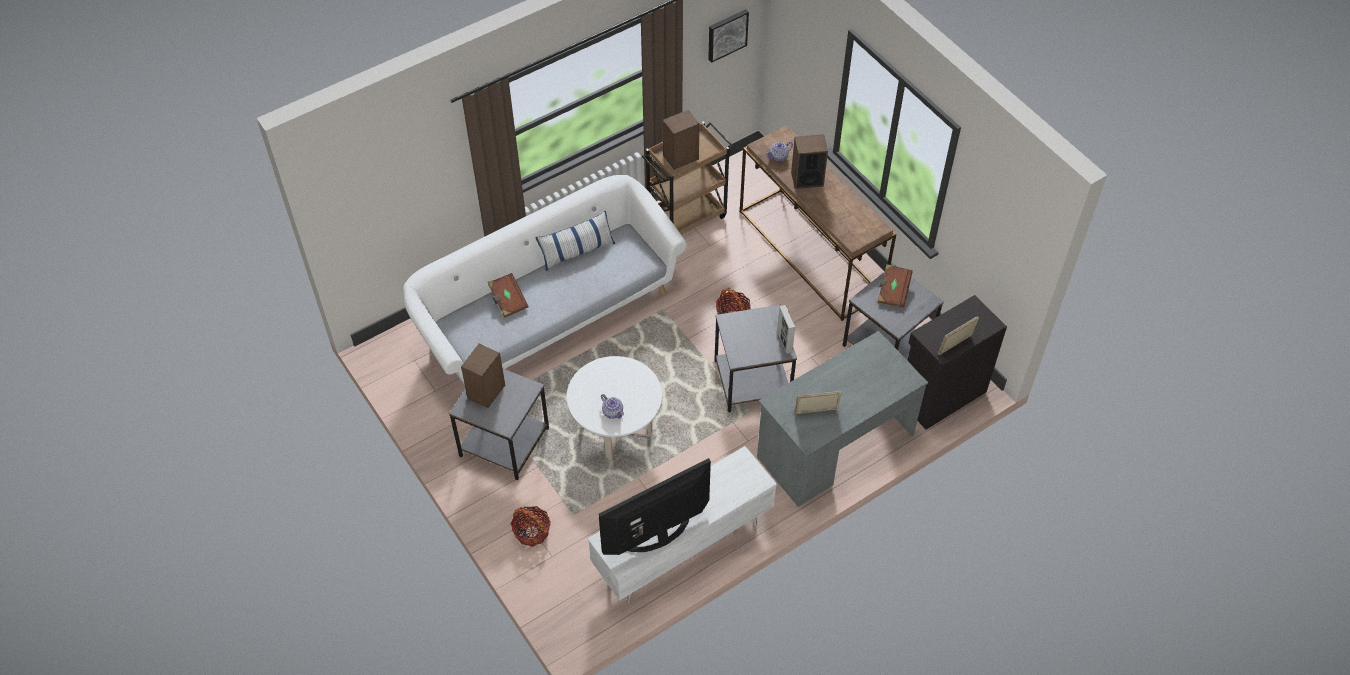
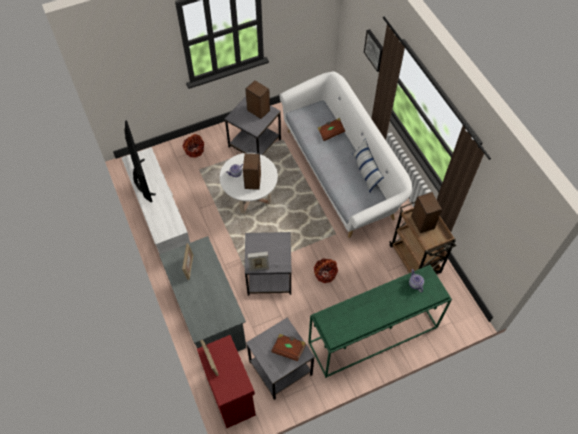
camera: 100 degrees right, 5 degrees up
picture [708,9,749,63] -> picture moved to [364,29,383,72]
brown console table [740,125,896,321] -> green console table [308,265,452,378]
speaker [791,135,828,189] -> speaker moved to [243,153,261,190]
black cabinet [907,295,1007,429] -> red cabinet [197,335,256,428]

